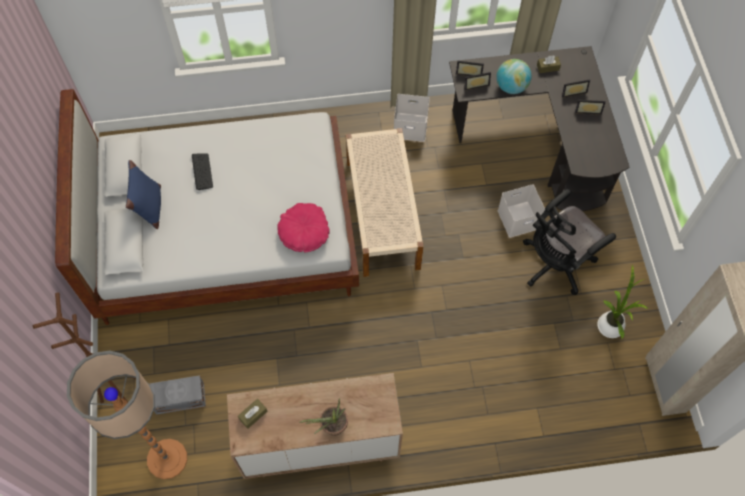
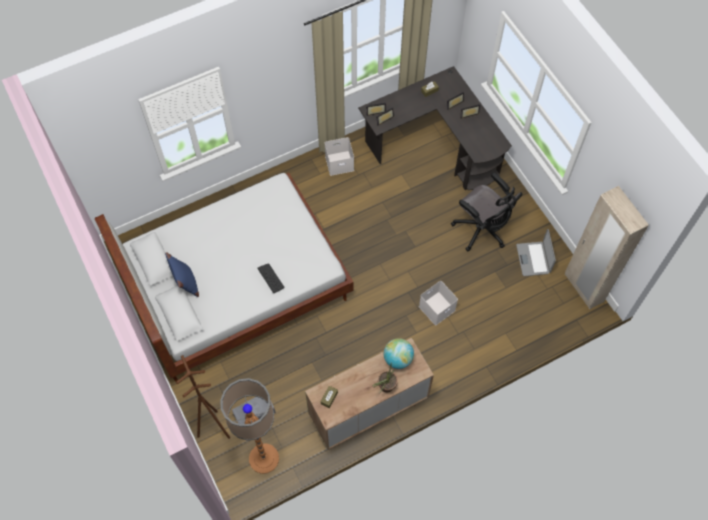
camera: 20 degrees left, 0 degrees up
keyboard [192,153,213,190] -> keyboard moved to [257,263,285,293]
pink pillow [277,203,330,253] -> none
beige bench [346,128,424,277] -> none
globe [496,59,532,94] -> globe moved to [384,338,414,369]
white storage box [497,184,545,238] -> white storage box moved to [419,281,458,325]
office chair [523,189,616,295] -> office chair turned 75 degrees counterclockwise [451,173,522,252]
potted plant [597,265,649,339] -> laptop [516,229,556,276]

